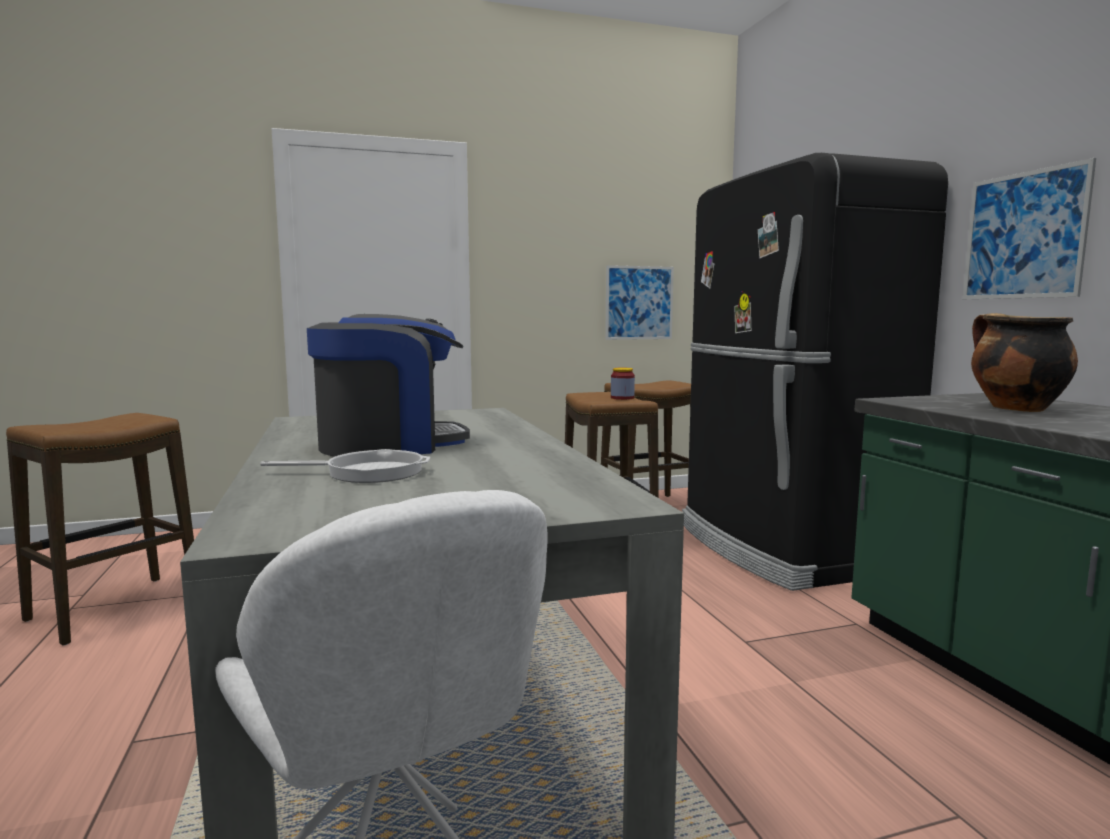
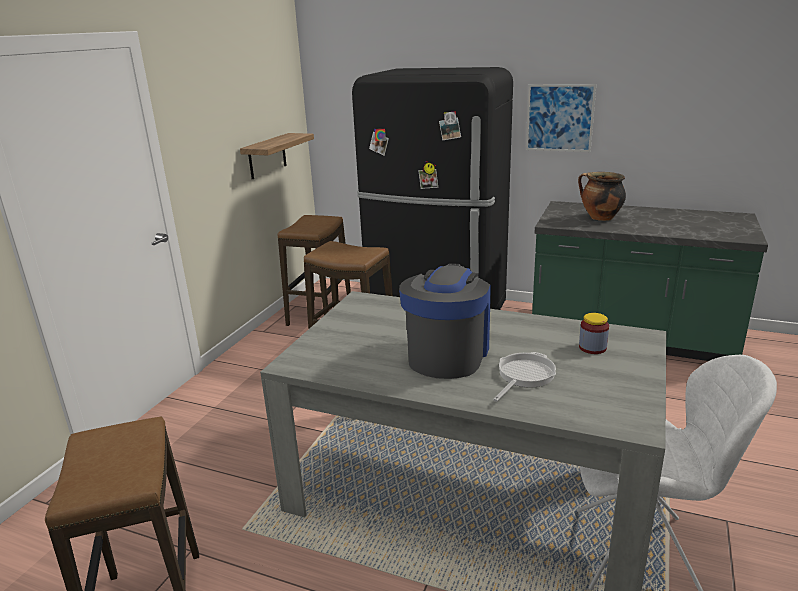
camera: 50 degrees left, 15 degrees up
picture [605,265,674,340] -> shelf [240,133,314,179]
jar [611,368,635,400] -> jar moved to [579,313,609,354]

